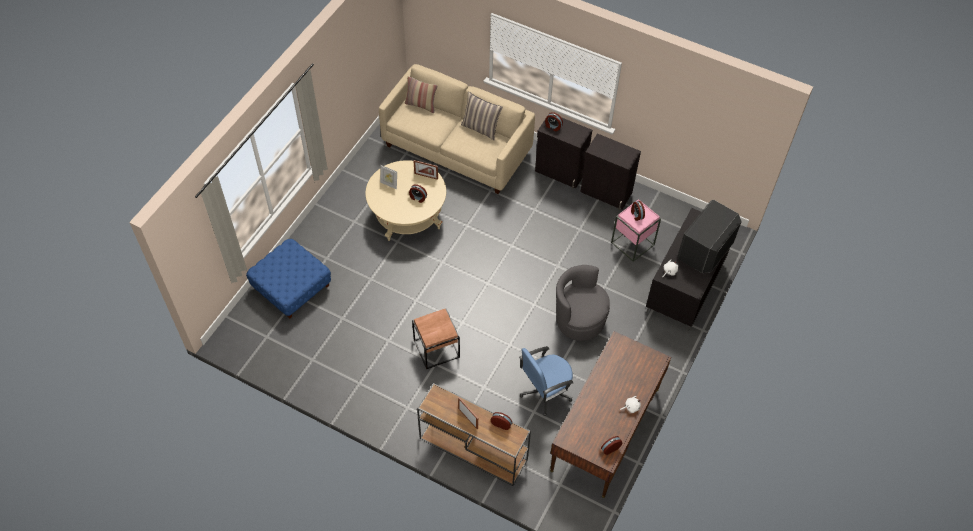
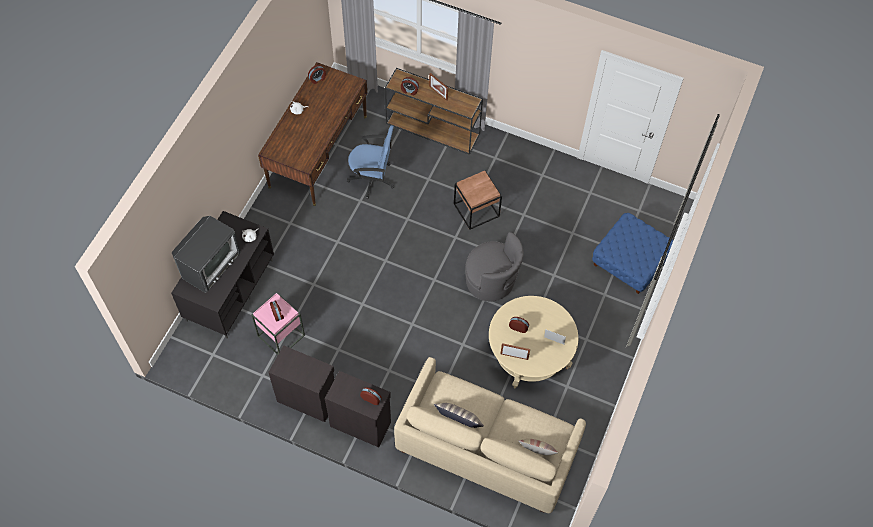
camera: 175 degrees right, 5 degrees up
blue office chair [519,346,573,416] -> blue office chair turned 45 degrees clockwise [347,125,394,199]
grey armchair [556,265,610,341] -> grey armchair moved to [465,232,524,301]

